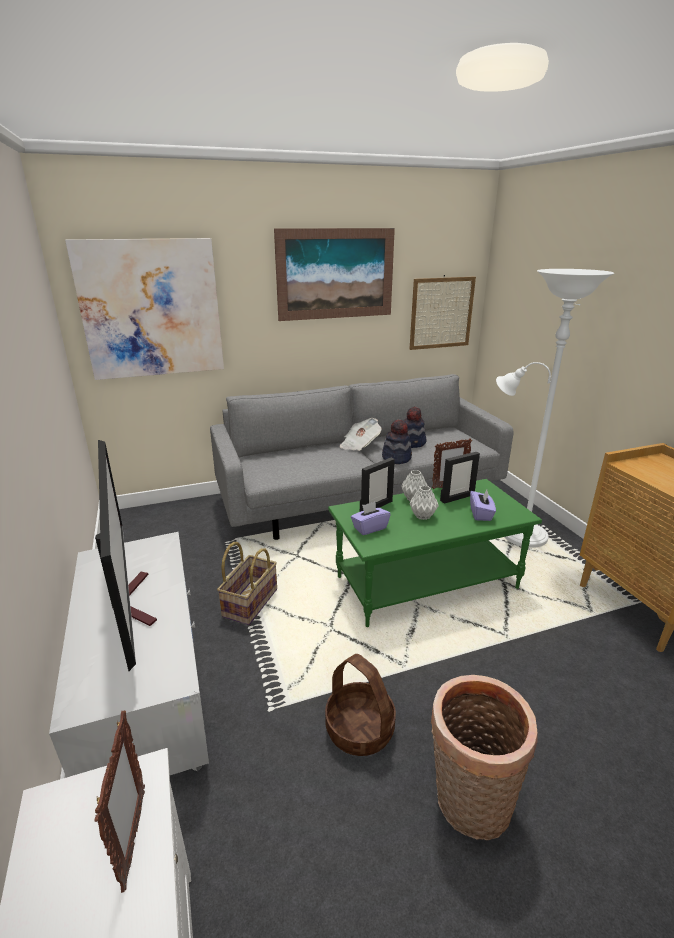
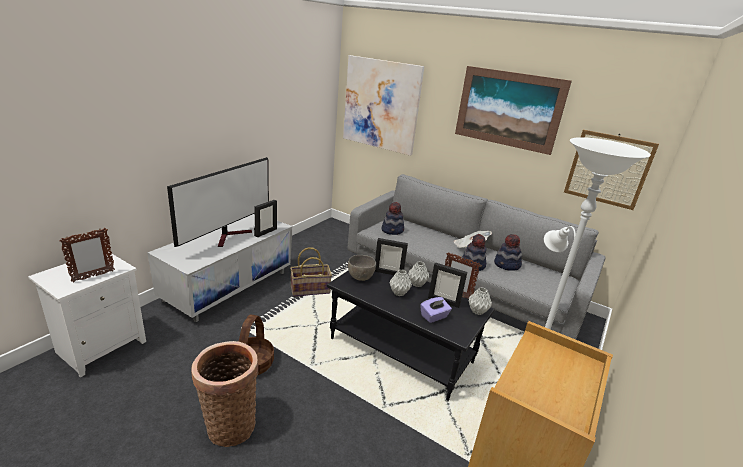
camera: 50 degrees right, 0 degrees up
green coffee table [328,479,542,627] -> black coffee table [327,270,495,401]
purple tissue box [351,502,391,535] -> grey bowl [348,255,376,281]
none -> picture frame [254,200,277,237]
none -> hat [382,202,404,235]
none -> grey vase [468,287,492,315]

